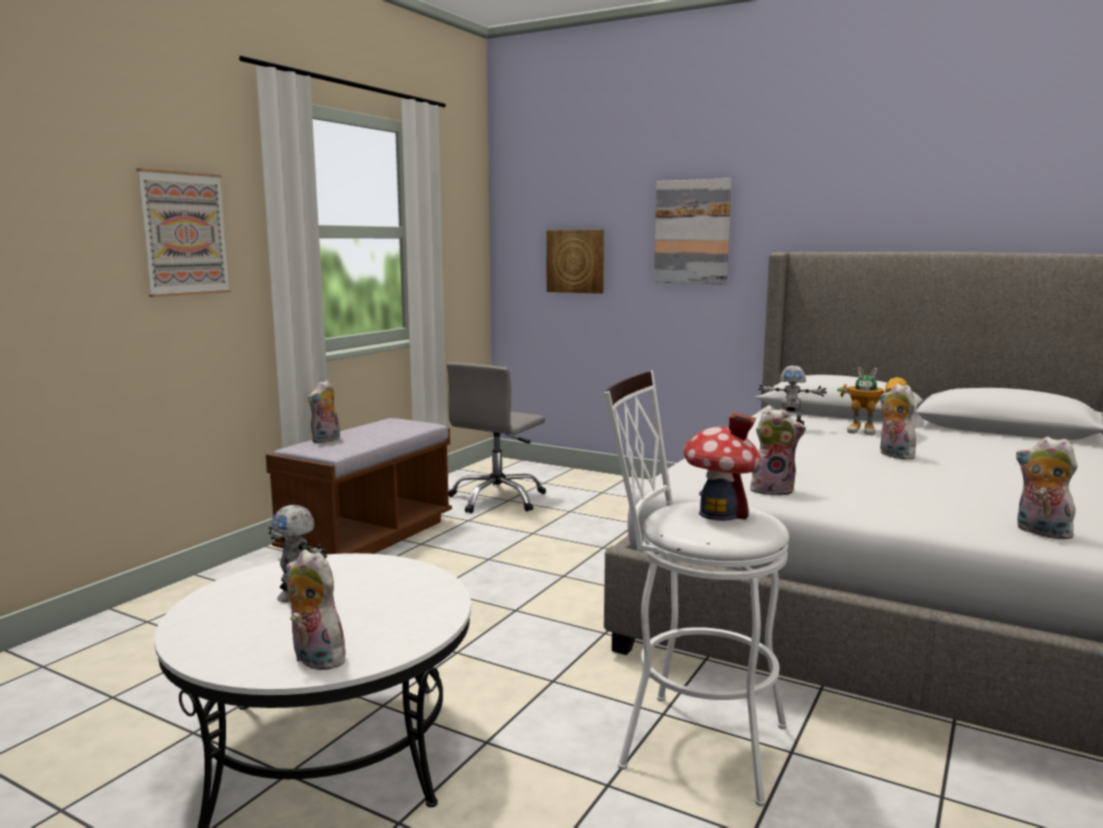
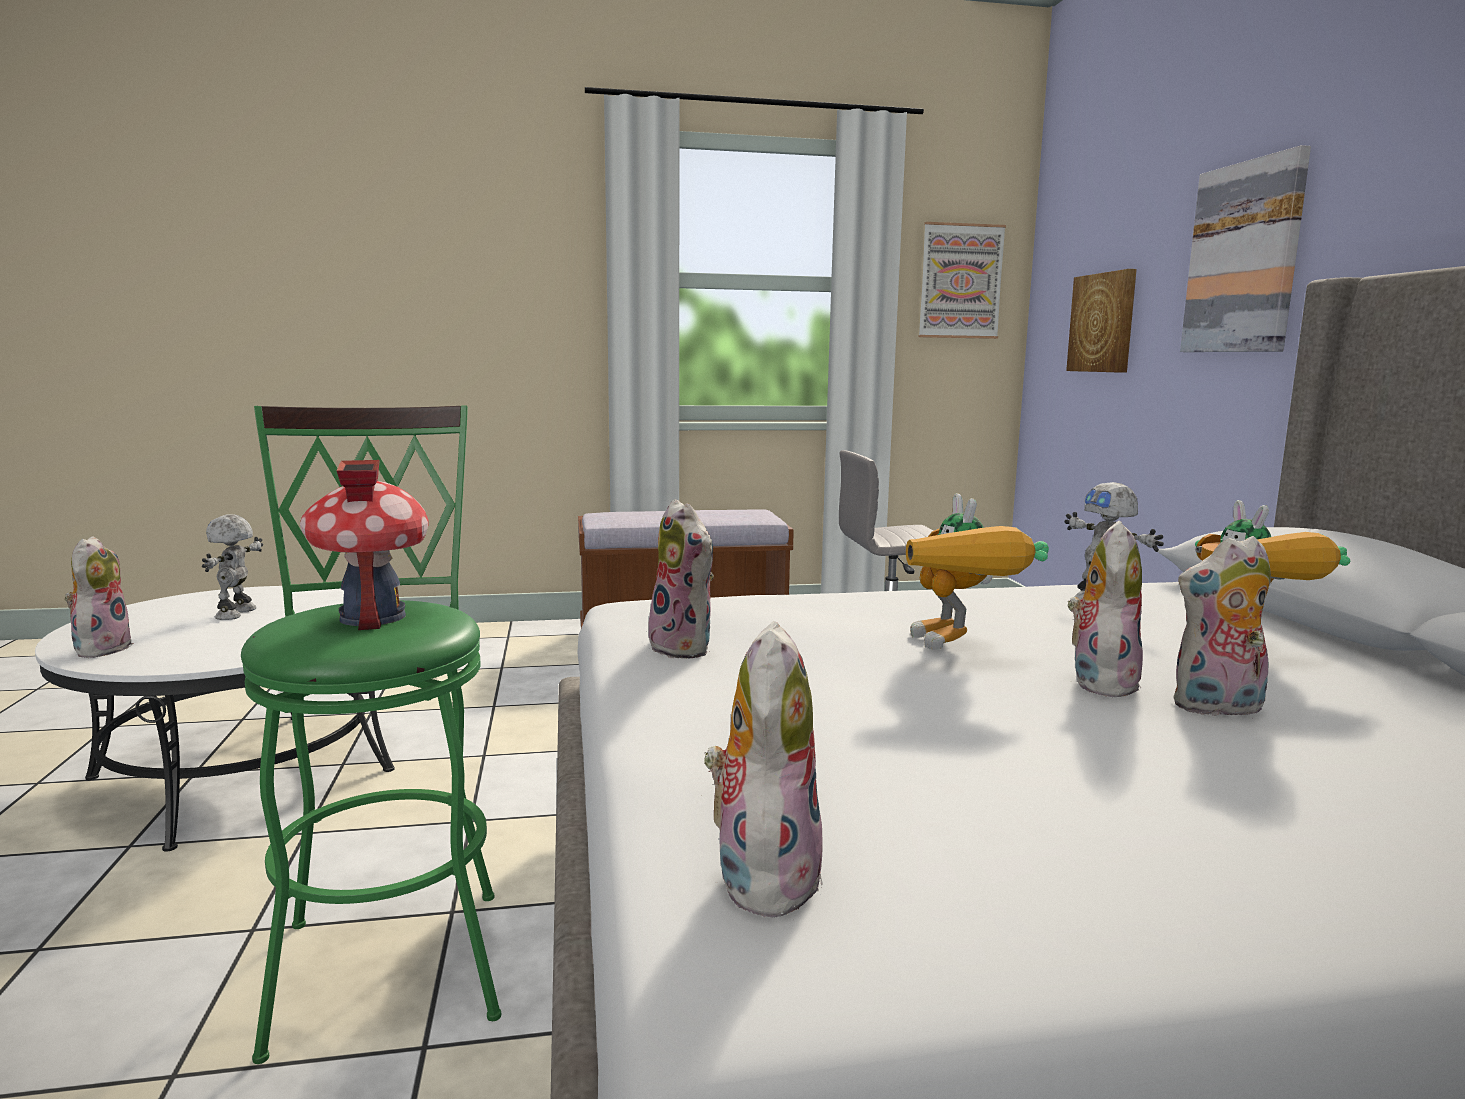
camera: 50 degrees right, 0 degrees up
picture [137,168,231,297] -> picture moved to [918,222,1006,339]
plush toy [308,380,340,443] -> plush toy moved to [1173,536,1271,716]
white stool [604,371,789,807] -> green stool [241,405,501,1064]
none -> toy robot [906,493,1049,650]

